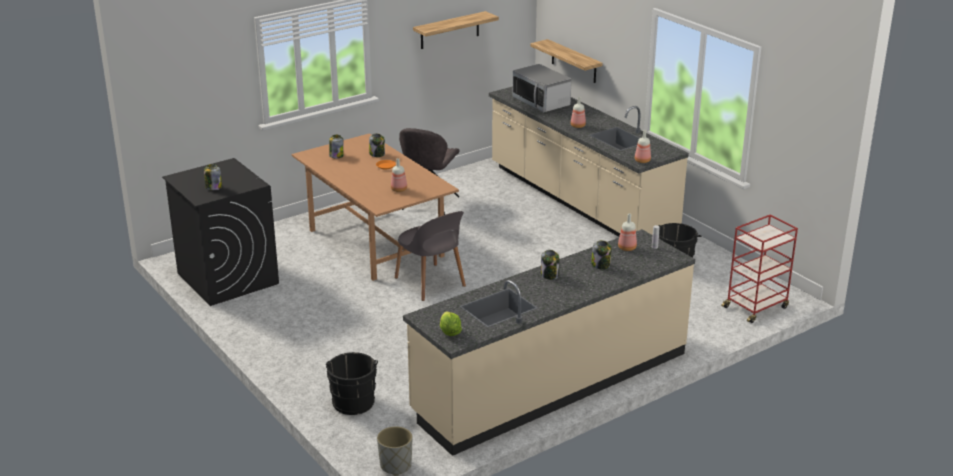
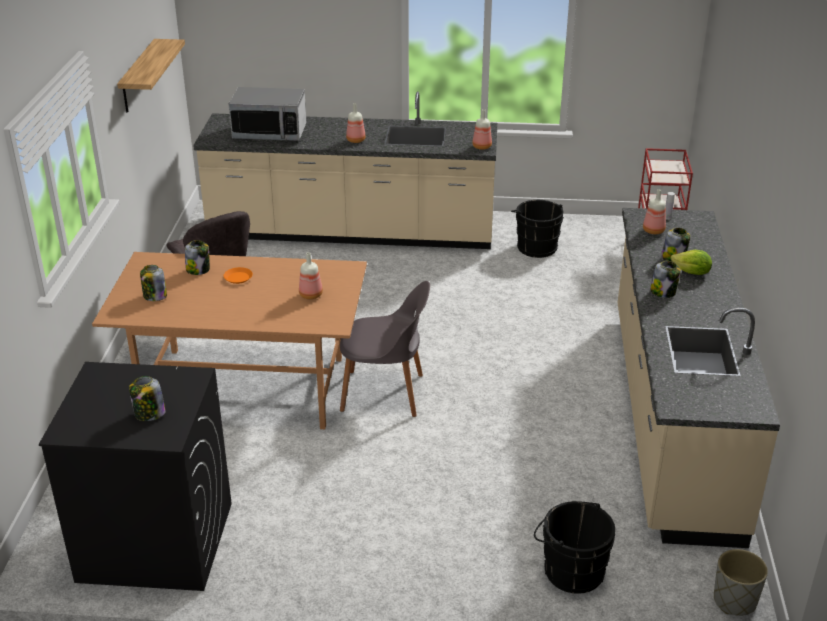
camera: 50 degrees left, 5 degrees up
lettuce [440,311,462,336] -> lettuce moved to [671,250,712,275]
shelf [531,39,602,83] -> none

